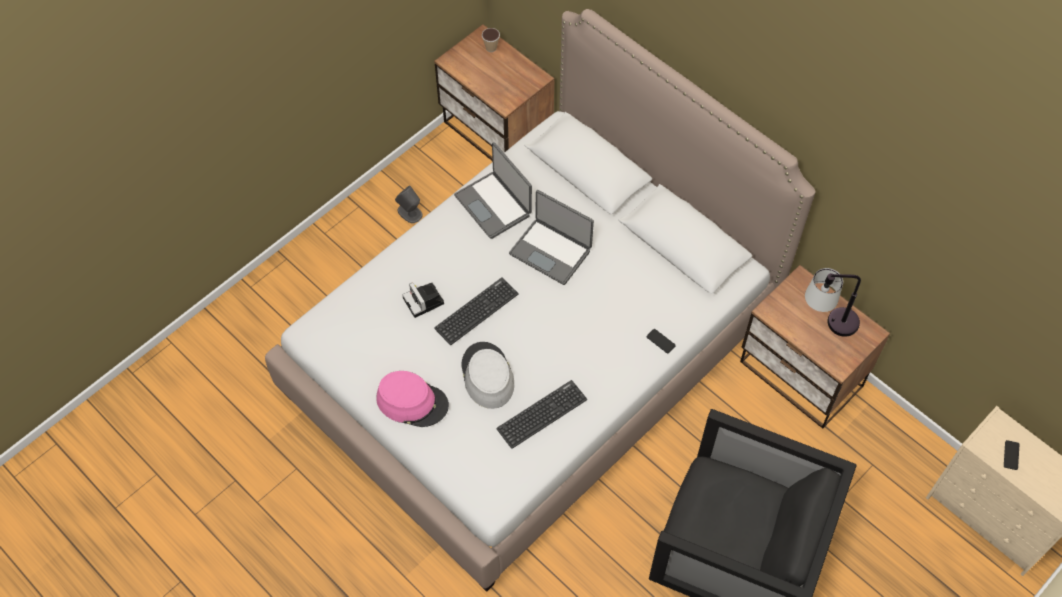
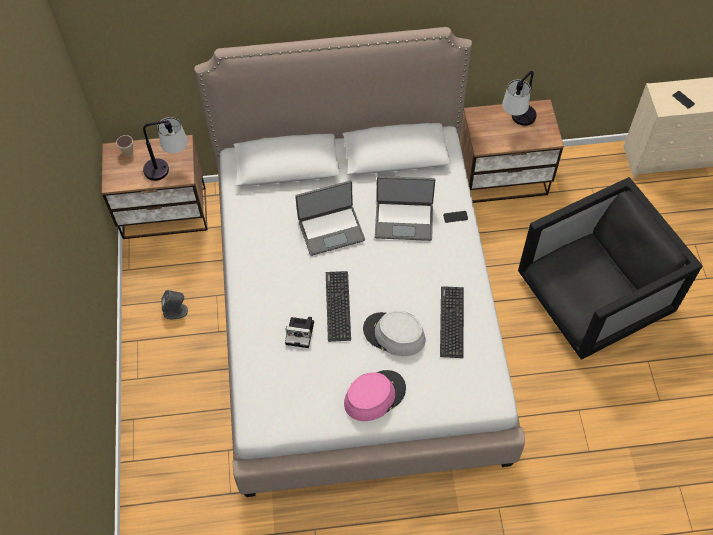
camera: 50 degrees left, 0 degrees up
laptop [454,142,532,239] -> laptop moved to [375,176,435,241]
none -> table lamp [143,117,188,181]

